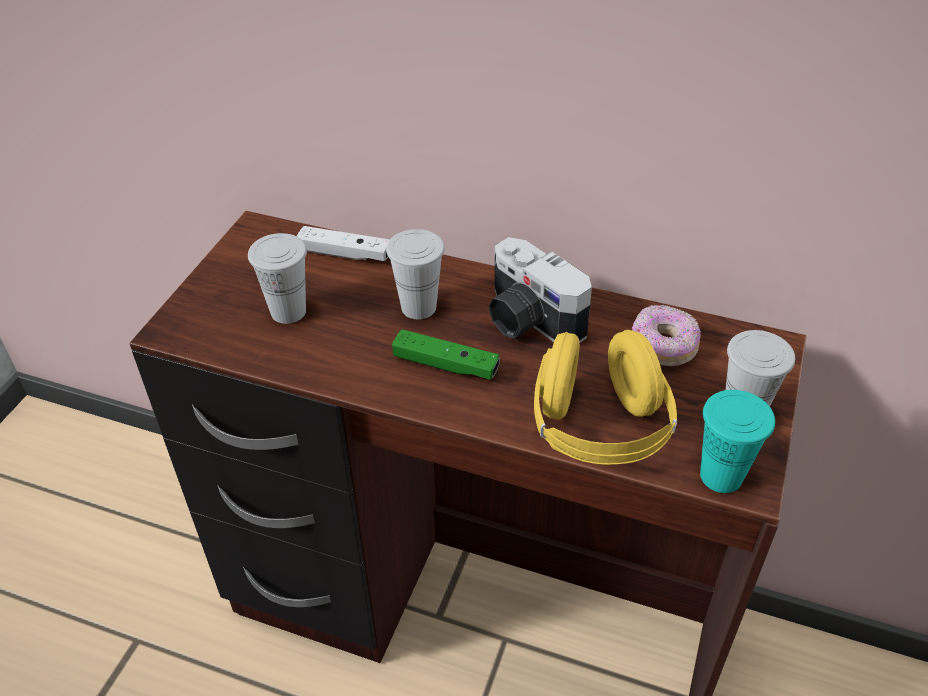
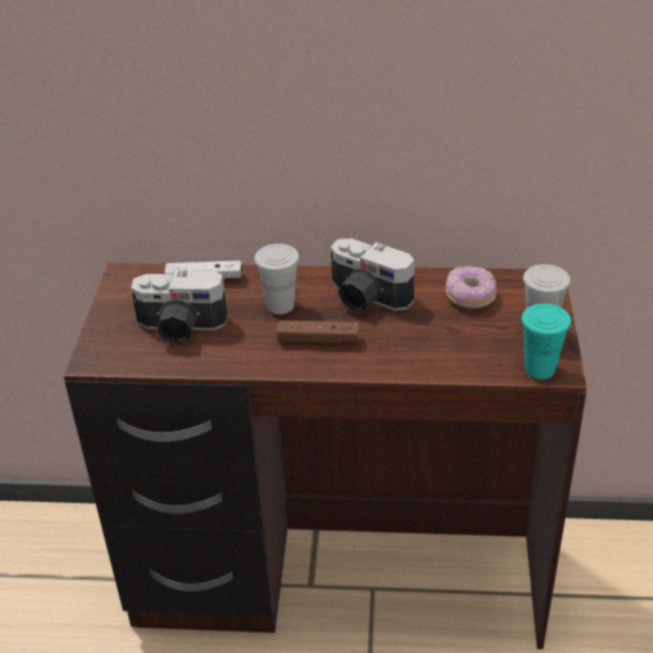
camera: 15 degrees left, 5 degrees down
white cup [248,233,307,324] -> camera [131,270,228,344]
green game controller [392,329,499,380] -> brown game controller [277,320,360,344]
yellow headphones [534,330,677,465] -> none

